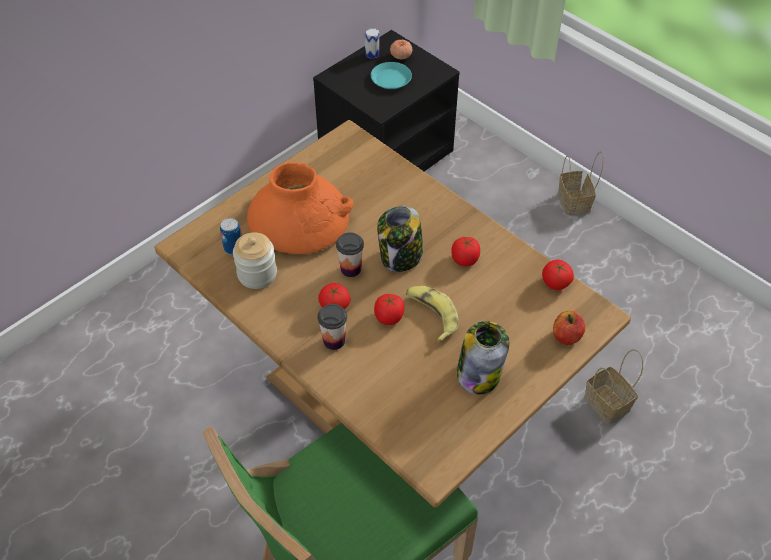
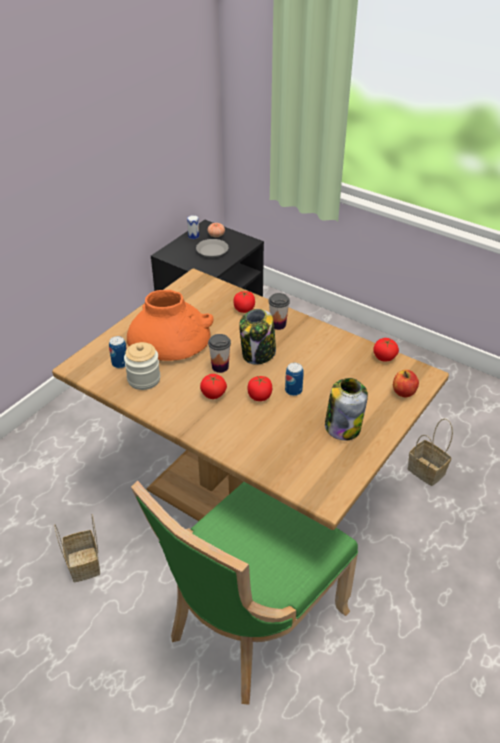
camera: 10 degrees left, 10 degrees down
cup [318,304,347,350] -> cup moved to [268,293,290,330]
turquoise plate [371,62,412,89] -> grey plate [196,239,229,258]
banana [406,286,459,343] -> can [285,363,304,396]
tomato [451,237,480,266] -> tomato moved to [233,291,255,313]
basket [558,151,604,215] -> basket moved to [54,514,100,582]

